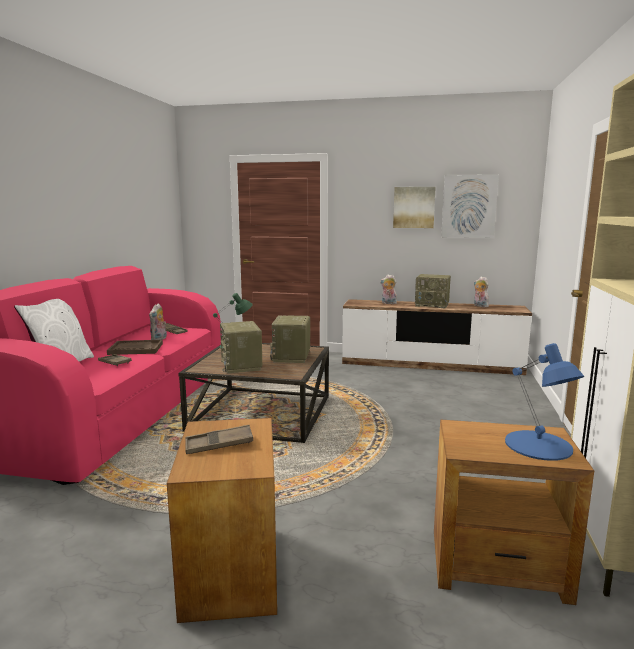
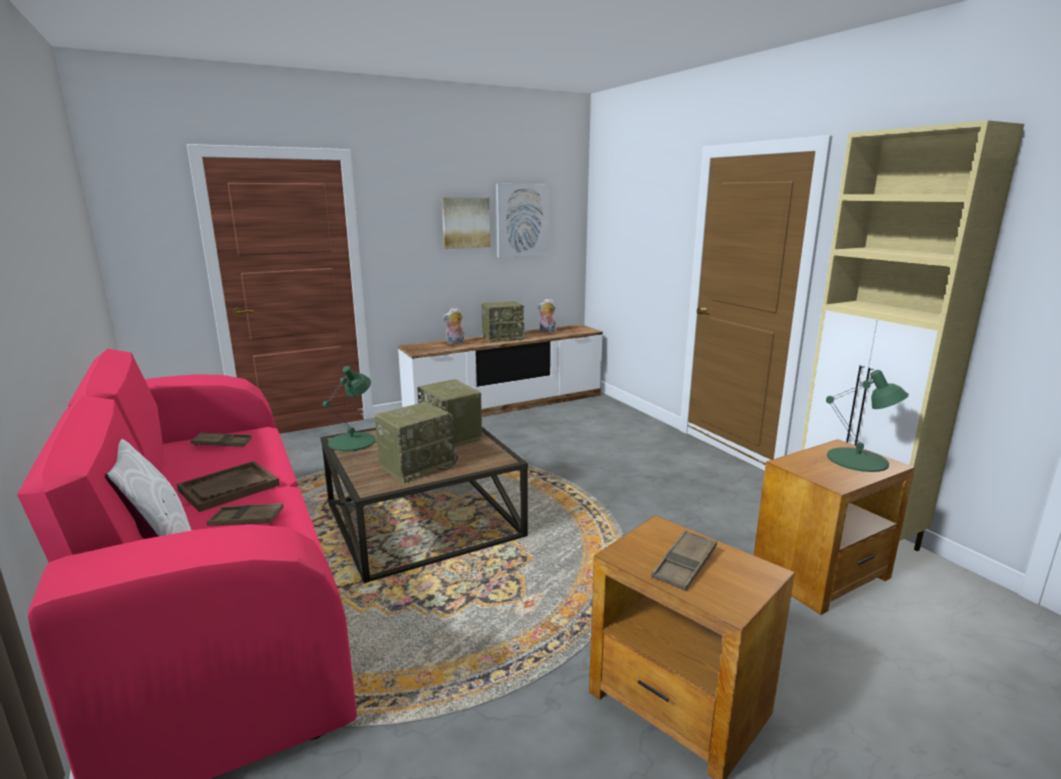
camera: 40 degrees left, 5 degrees up
plush toy [149,303,167,340] -> none
radio [220,321,262,373] -> radio turned 75 degrees counterclockwise [375,402,458,483]
blue table lamp [505,343,584,461] -> green table lamp [826,370,909,472]

